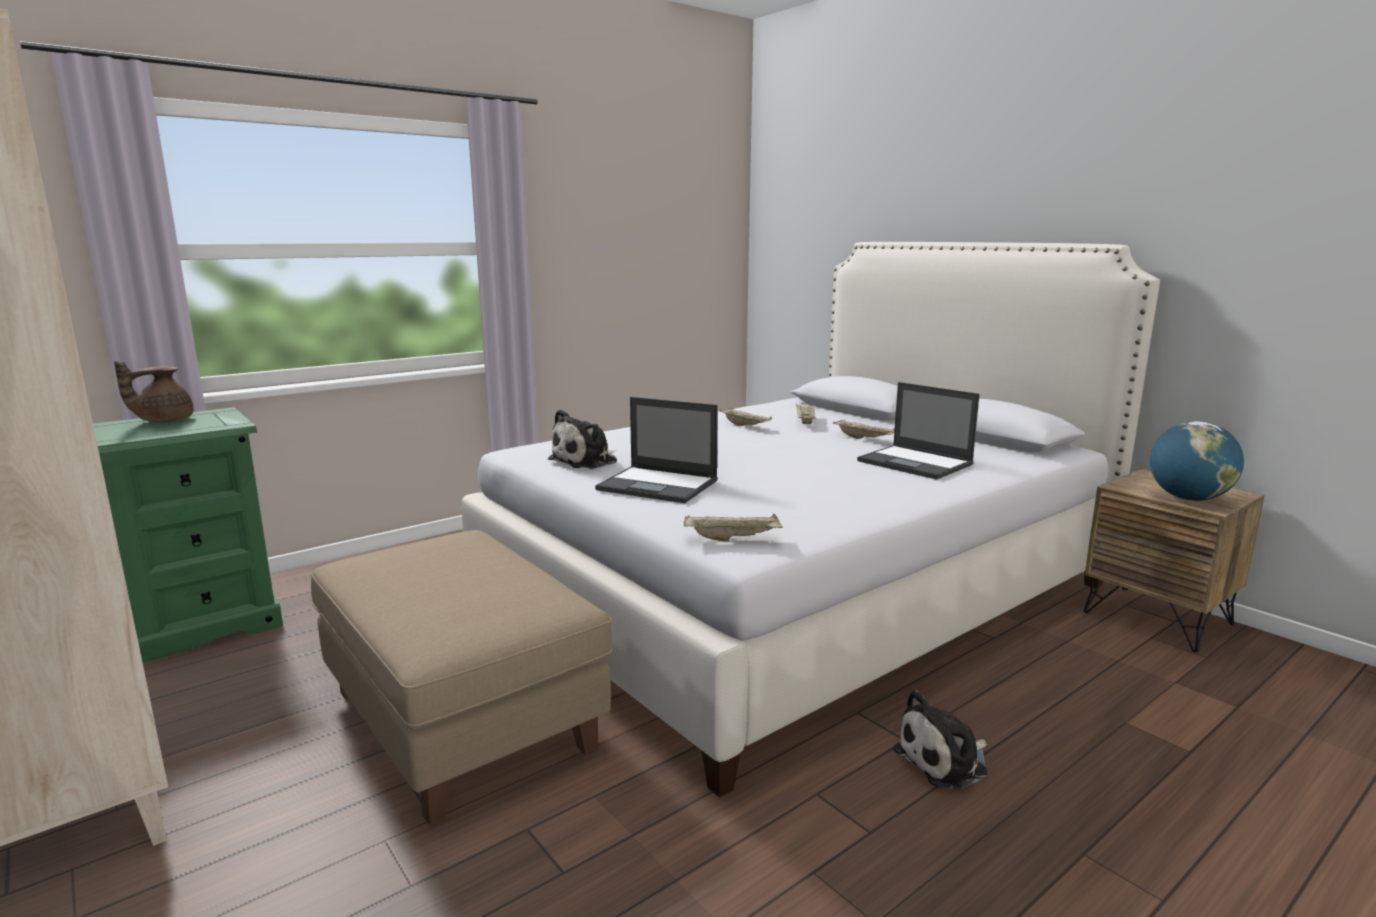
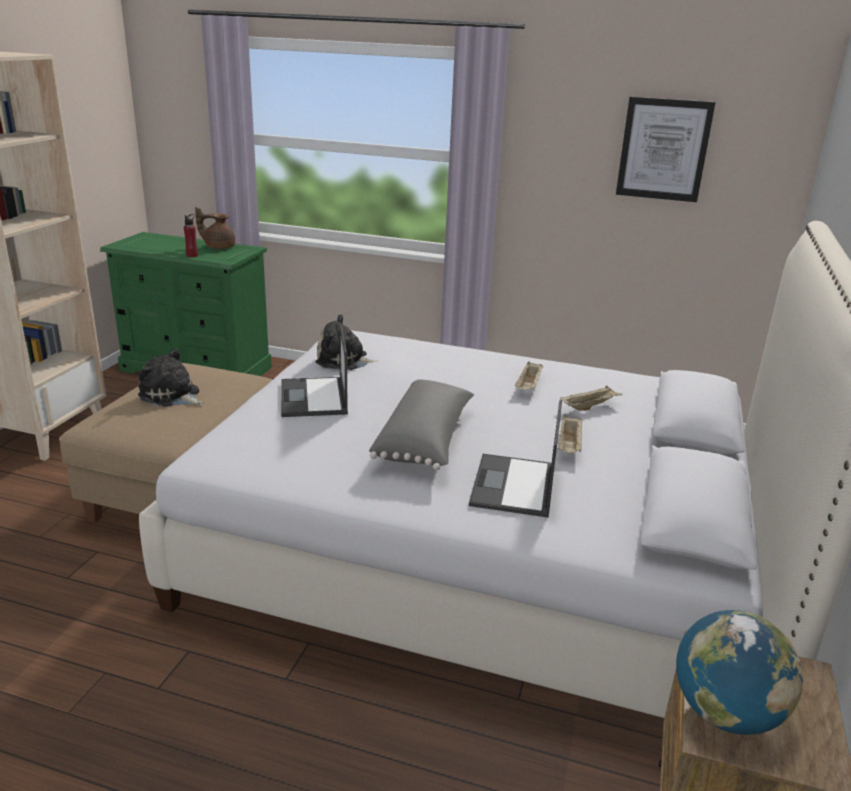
camera: 55 degrees right, 10 degrees up
beige tray [684,514,783,542] -> none
plush toy [893,690,988,790] -> plush toy moved to [138,349,204,407]
none -> red bottle [184,214,198,257]
none -> grey pillow [369,379,474,470]
none -> picture [616,97,715,202]

